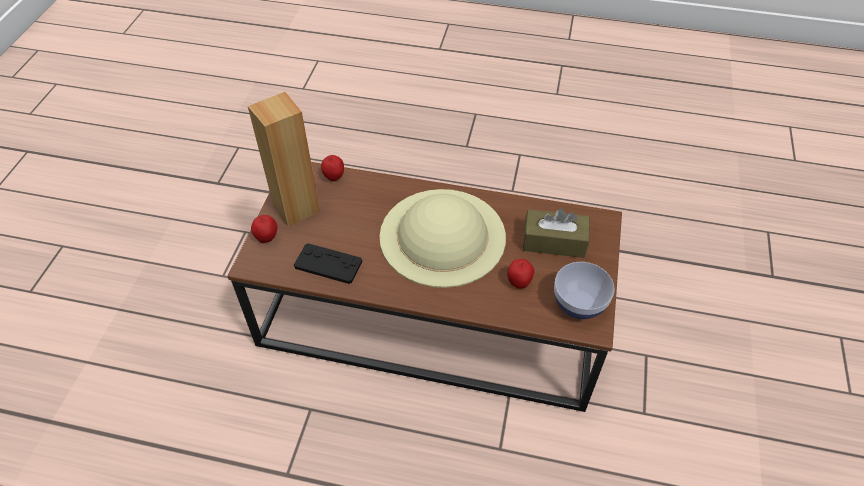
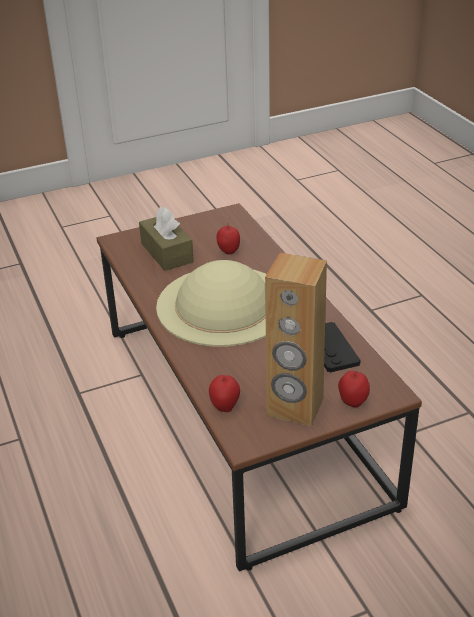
camera: 125 degrees left, 15 degrees down
bowl [554,262,615,319] -> none

